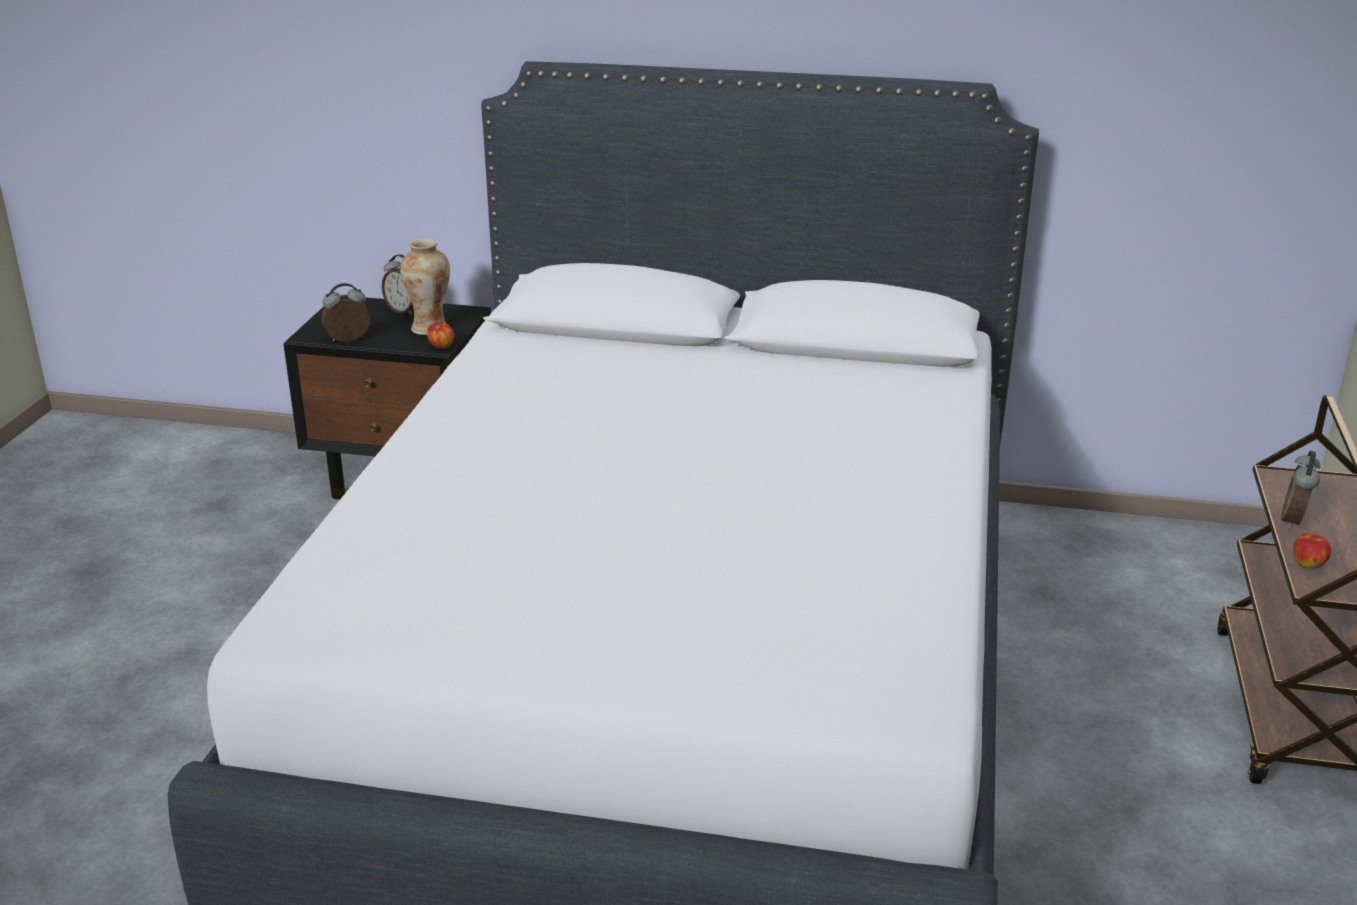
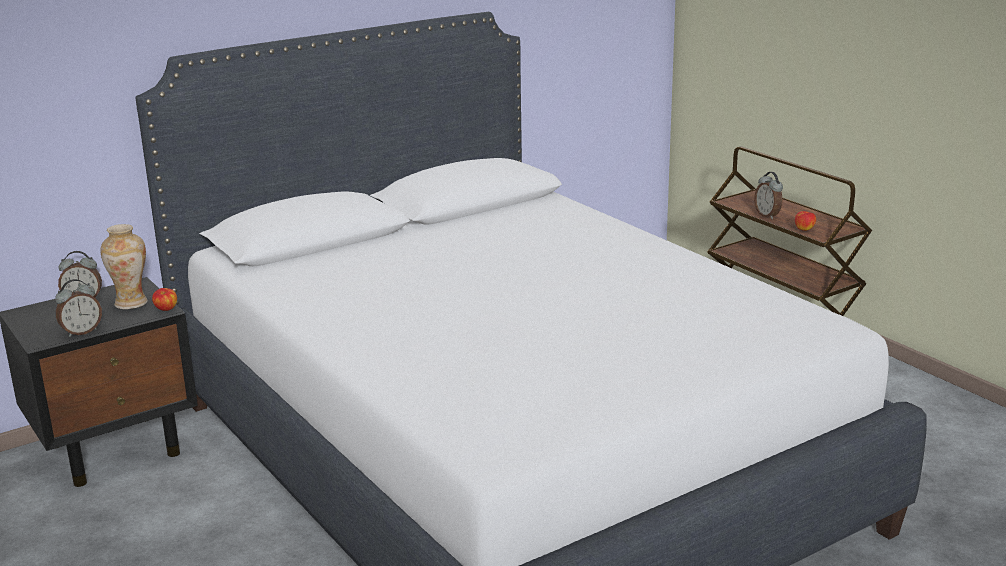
camera: 45 degrees left, 5 degrees down
alarm clock [322,283,370,342] -> alarm clock turned 150 degrees counterclockwise [55,279,102,337]

